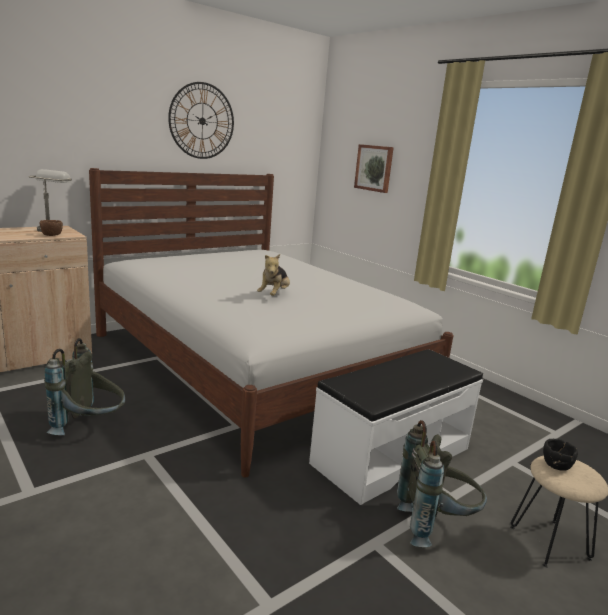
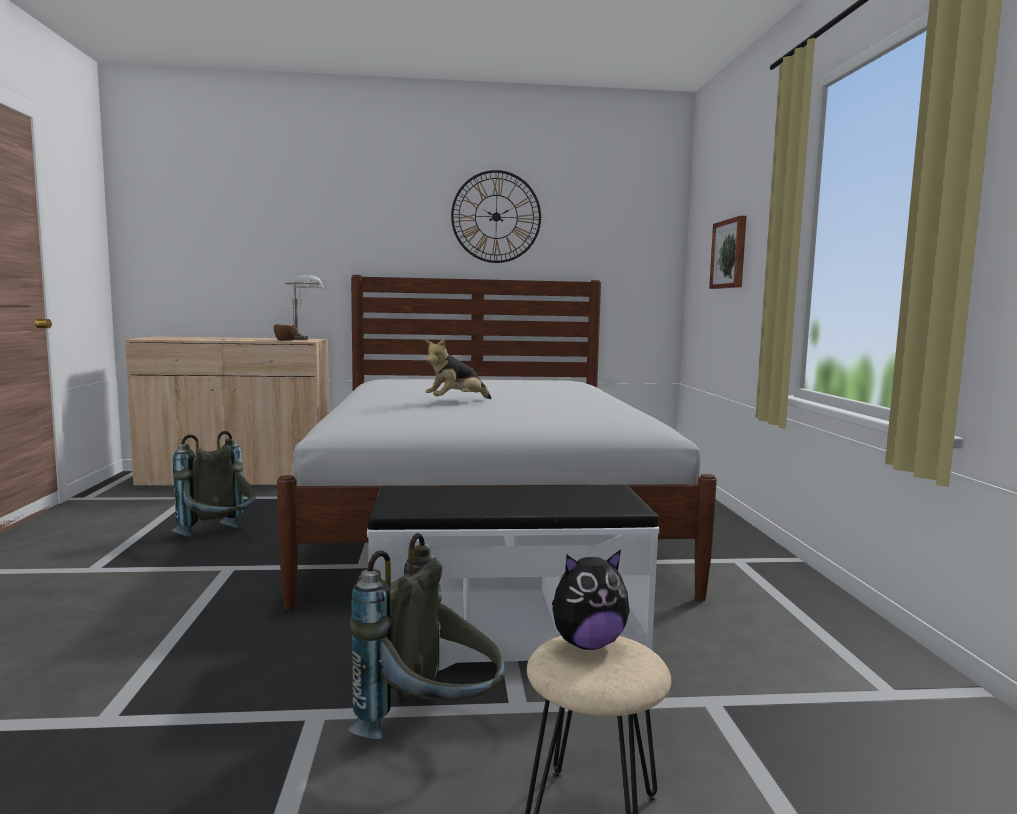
camera: 35 degrees right, 10 degrees down
black bowl [543,439,578,471] -> plush toy [552,550,629,650]

